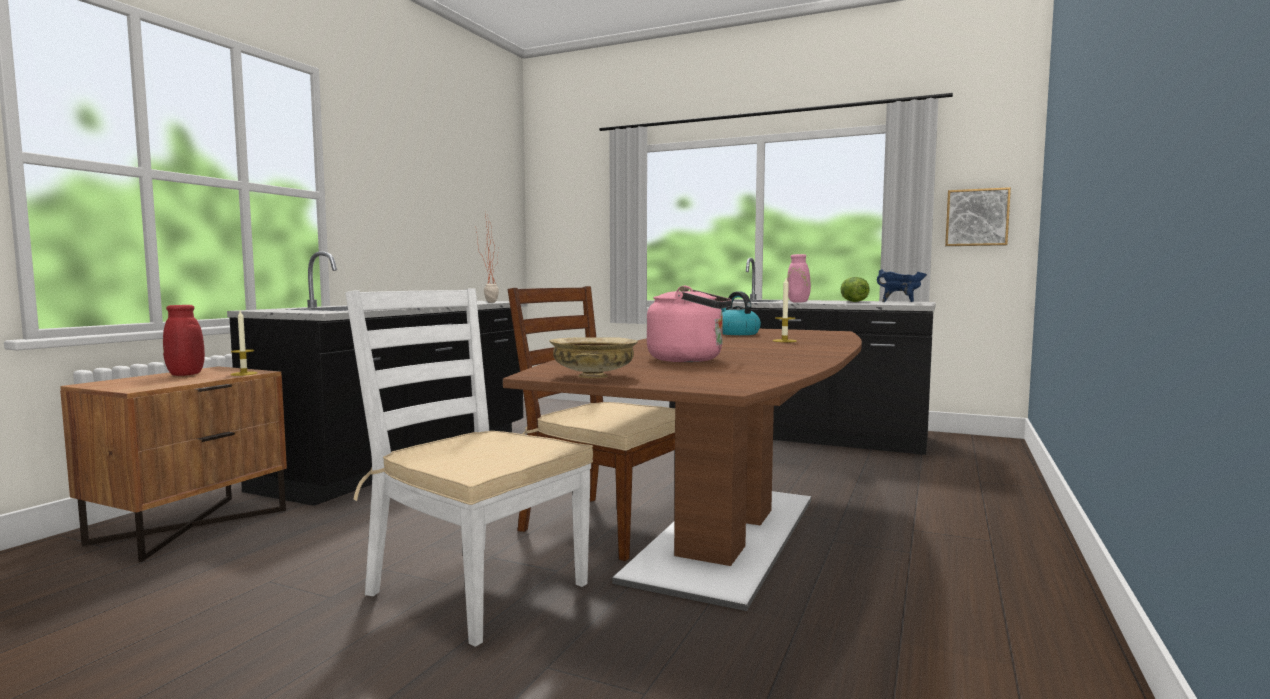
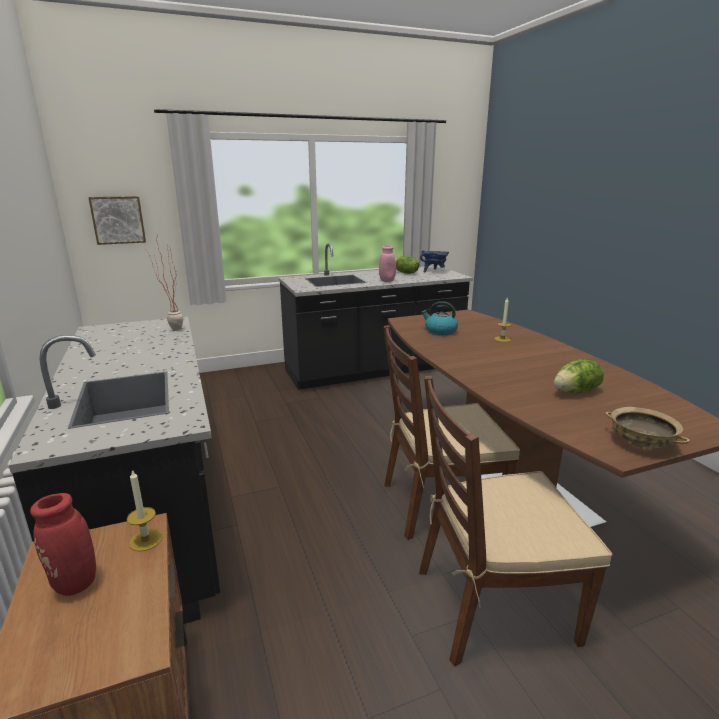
camera: 45 degrees left, 15 degrees up
white chair [345,288,593,647] -> brown chair [419,376,612,667]
pink kettle [647,286,732,362] -> lettuce [554,359,604,393]
picture [945,187,1011,246] -> picture moved to [88,196,146,245]

